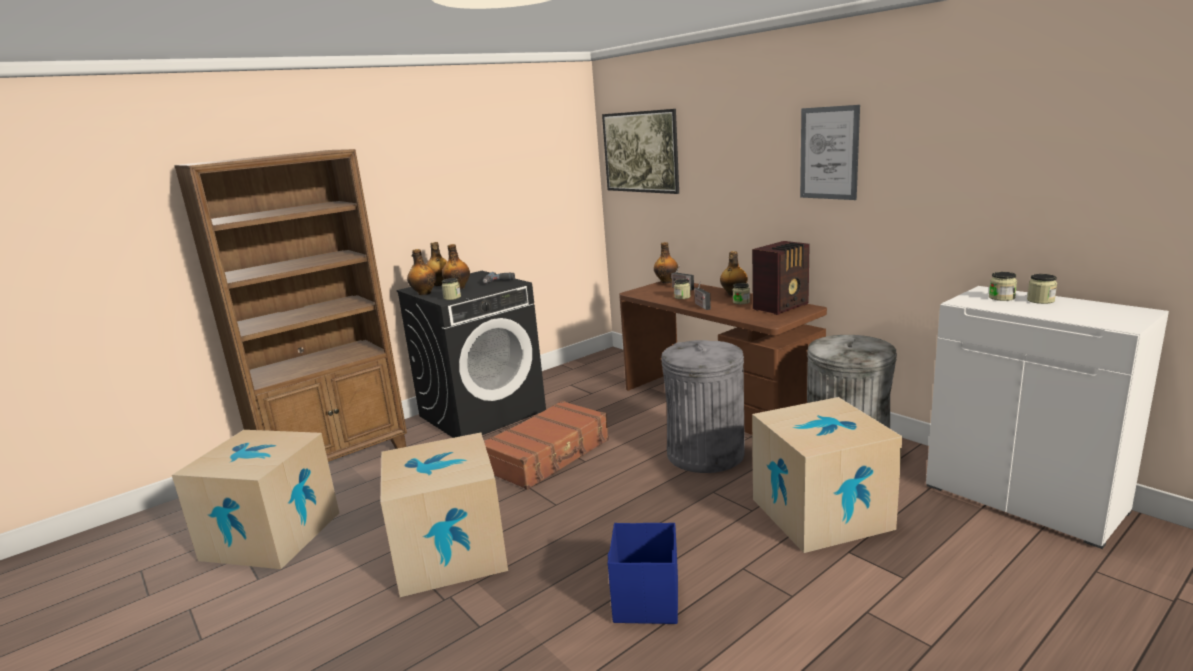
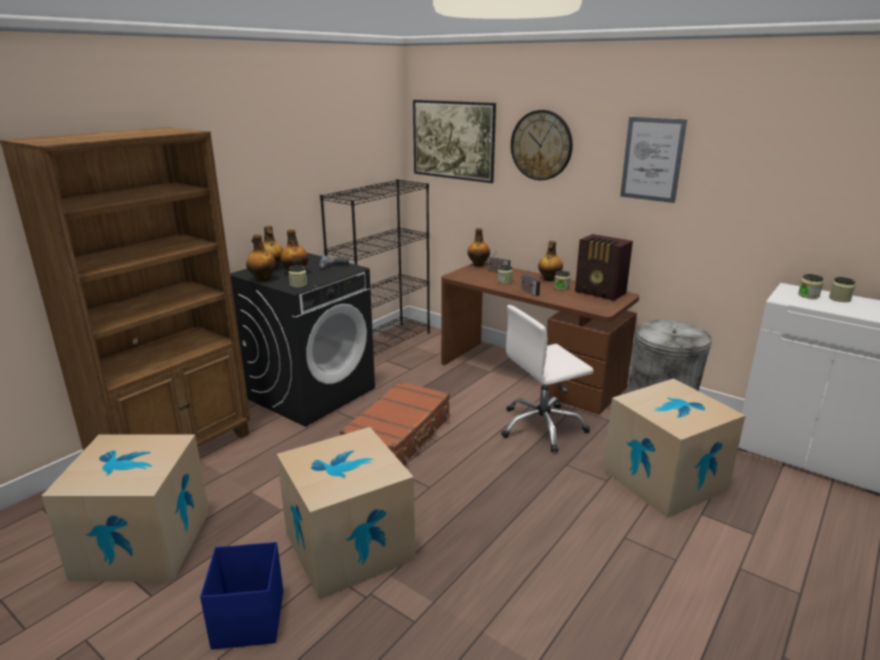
camera: 15 degrees left, 5 degrees up
blue storage box [607,523,678,624] -> blue storage box moved to [200,542,283,649]
grey trash can [661,340,745,473] -> white office chair [501,305,594,452]
radio [752,241,810,315] -> radio turned 90 degrees clockwise [575,234,633,301]
none -> black bookcase [320,179,430,356]
none -> wall clock [511,110,573,180]

